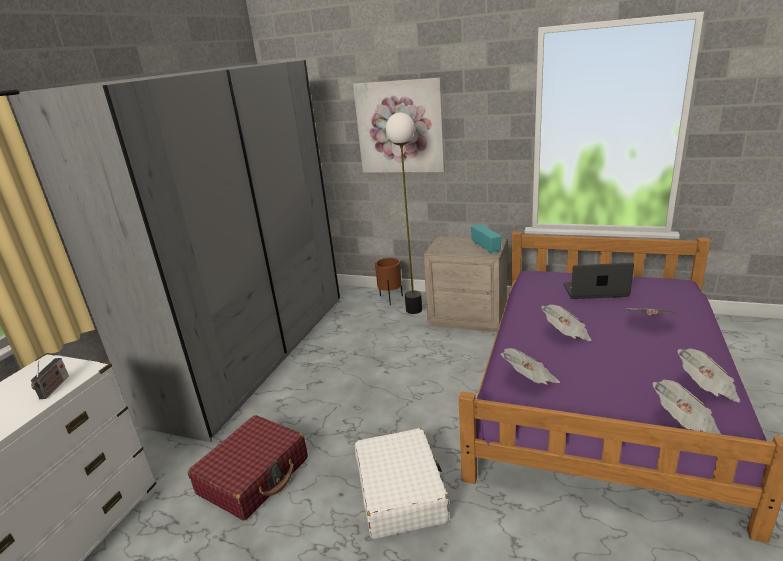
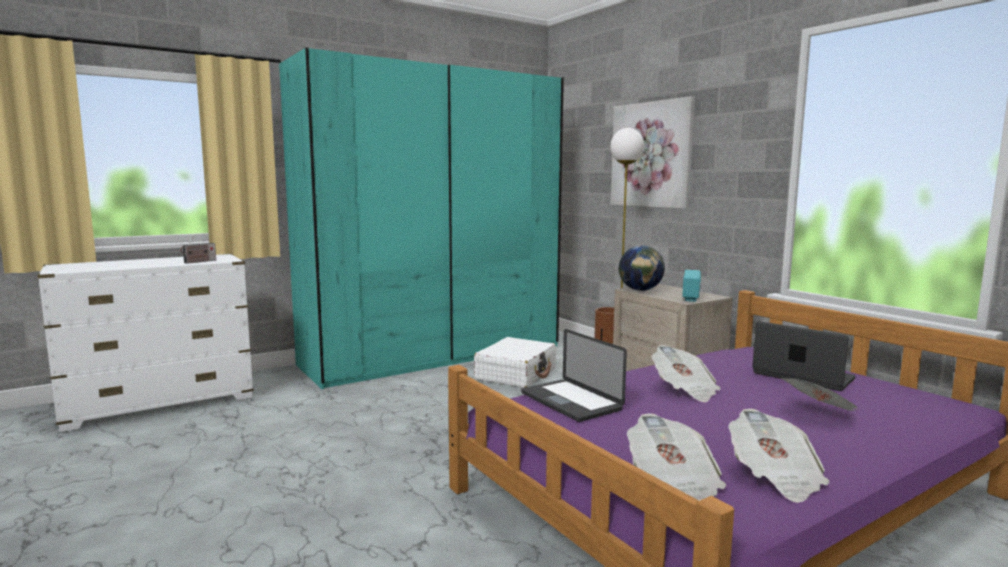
camera: 35 degrees right, 15 degrees down
grey wardrobe [9,60,340,443] -> turquoise wardrobe [279,48,564,389]
red suitcase [188,415,308,521] -> none
white suitcase [355,428,449,539] -> white suitcase moved to [474,337,556,388]
newspaper [501,348,560,385] -> laptop [522,329,627,422]
none -> globe [618,245,665,291]

